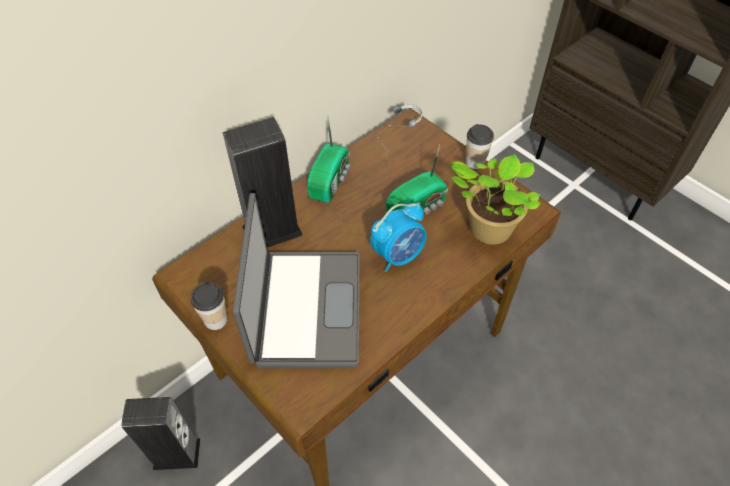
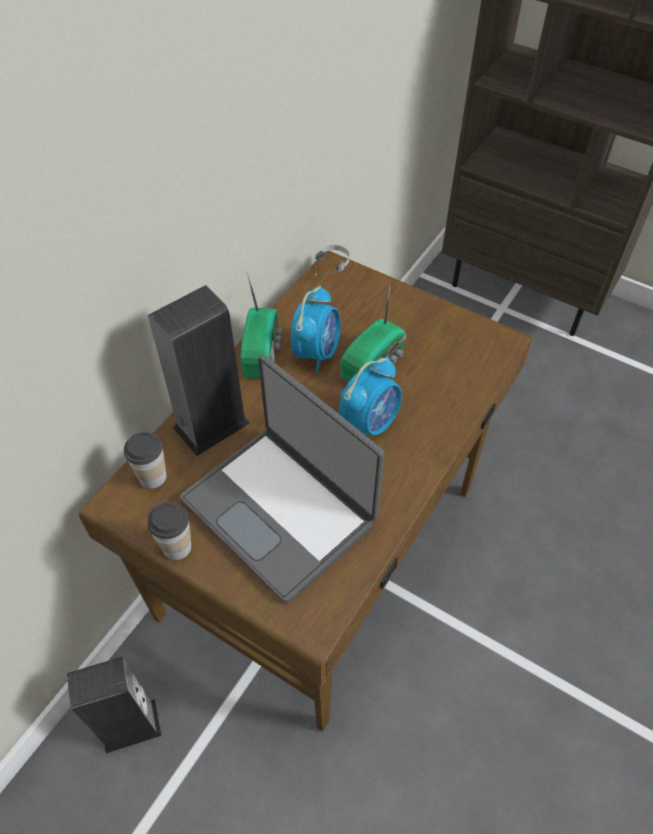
camera: 15 degrees left, 0 degrees up
laptop [233,193,360,368] -> laptop turned 150 degrees clockwise [180,355,385,603]
potted plant [450,154,541,245] -> none
cup [466,124,494,169] -> cup moved to [124,432,167,489]
none -> alarm clock [291,285,340,373]

